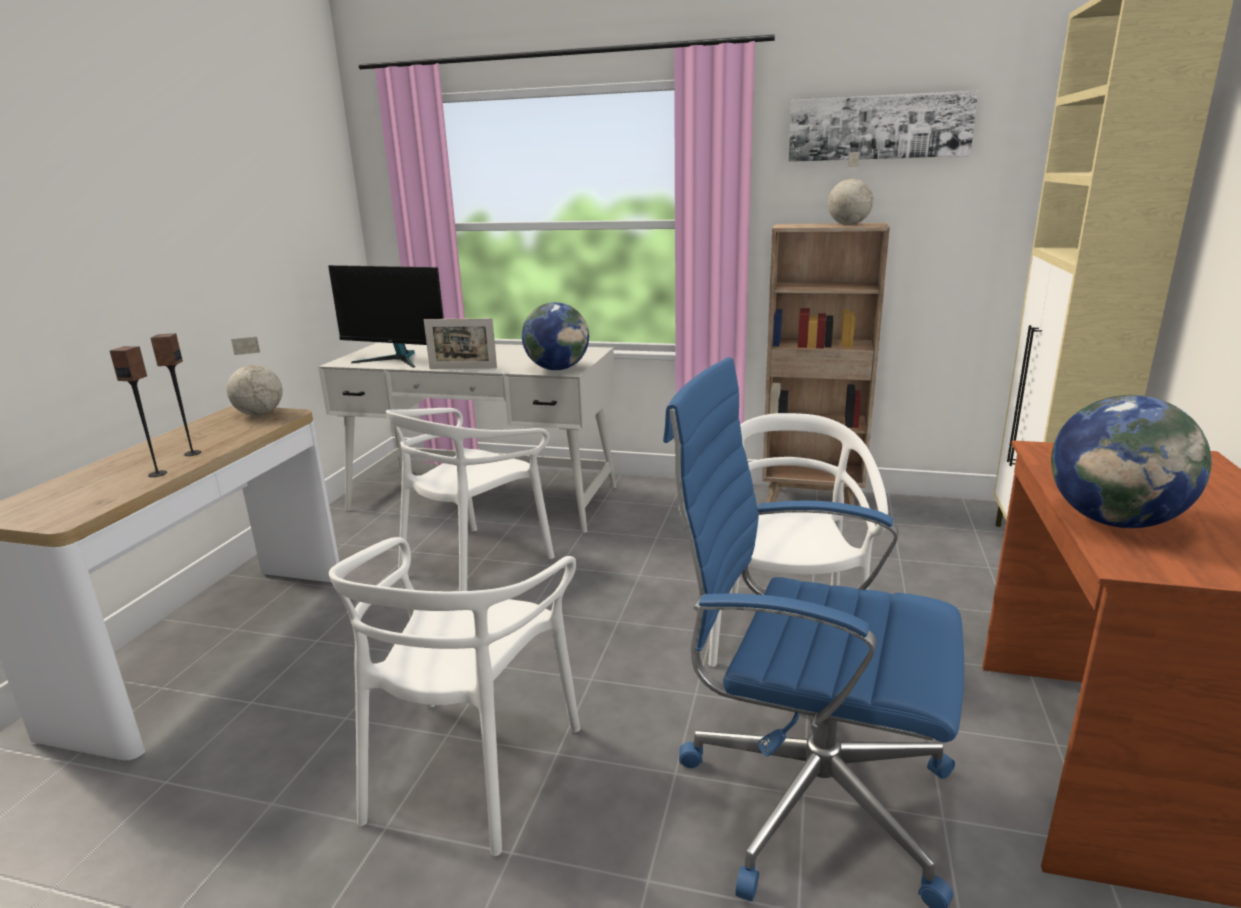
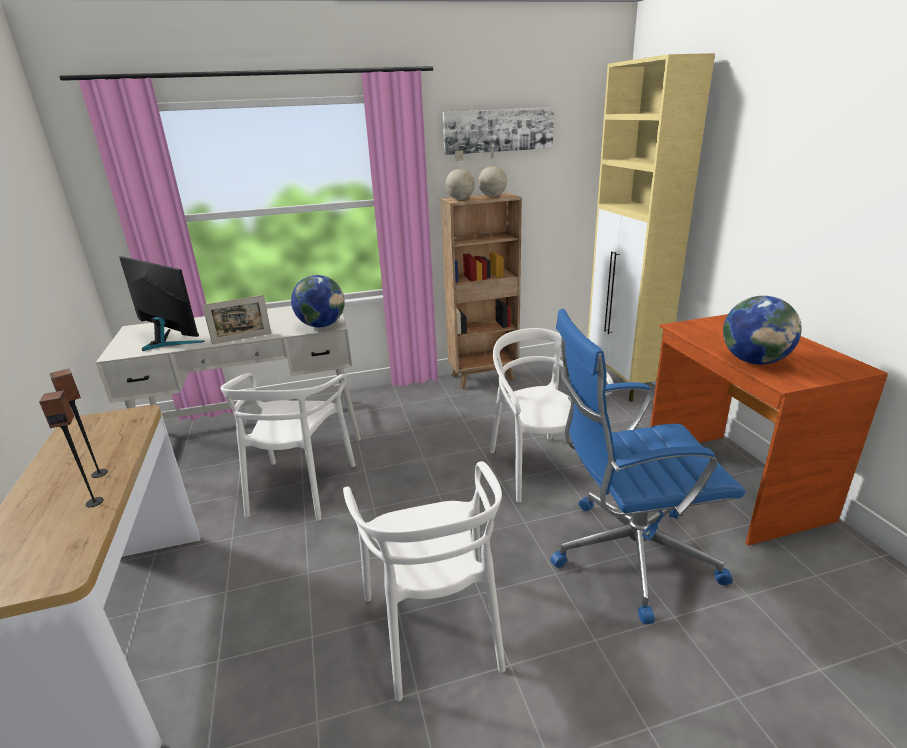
camera: 30 degrees left, 5 degrees up
globe [227,337,283,416] -> globe moved to [445,150,475,200]
monitor [328,265,444,368] -> monitor turned 135 degrees counterclockwise [119,256,204,351]

